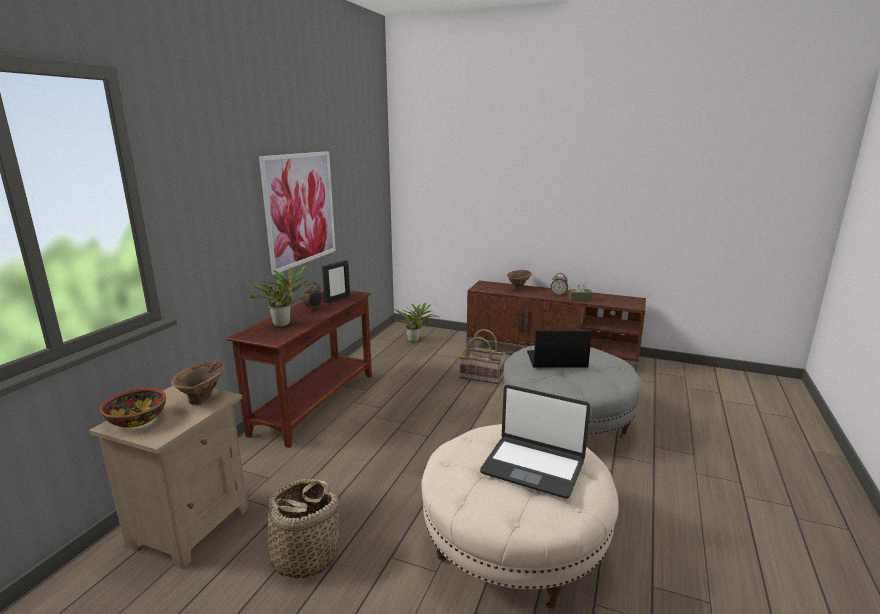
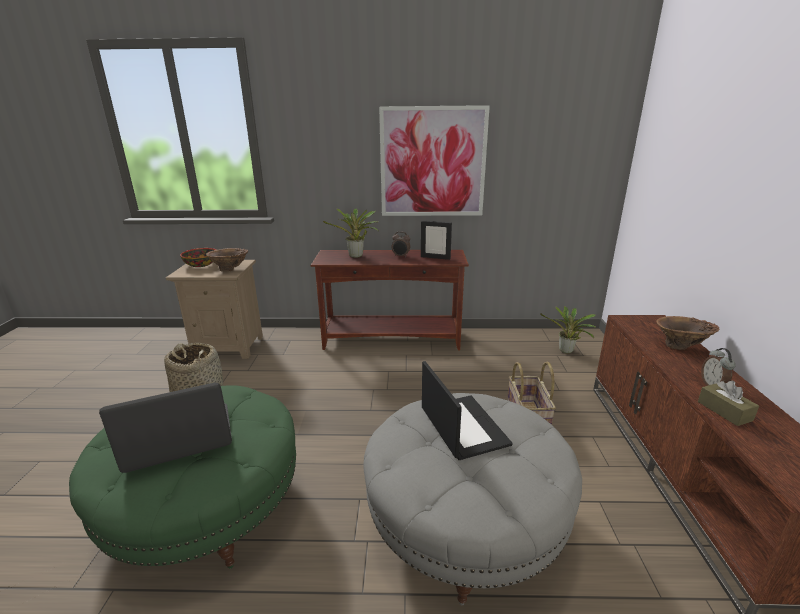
camera: 70 degrees right, 5 degrees up
beige ottoman [421,424,619,609] -> green ottoman [69,385,296,569]
laptop [480,385,590,499] -> laptop turned 60 degrees clockwise [99,383,232,473]

